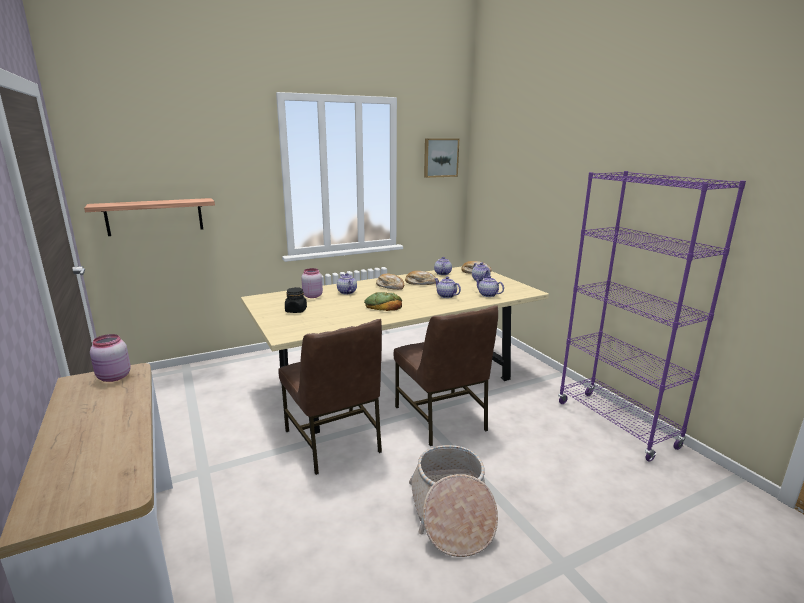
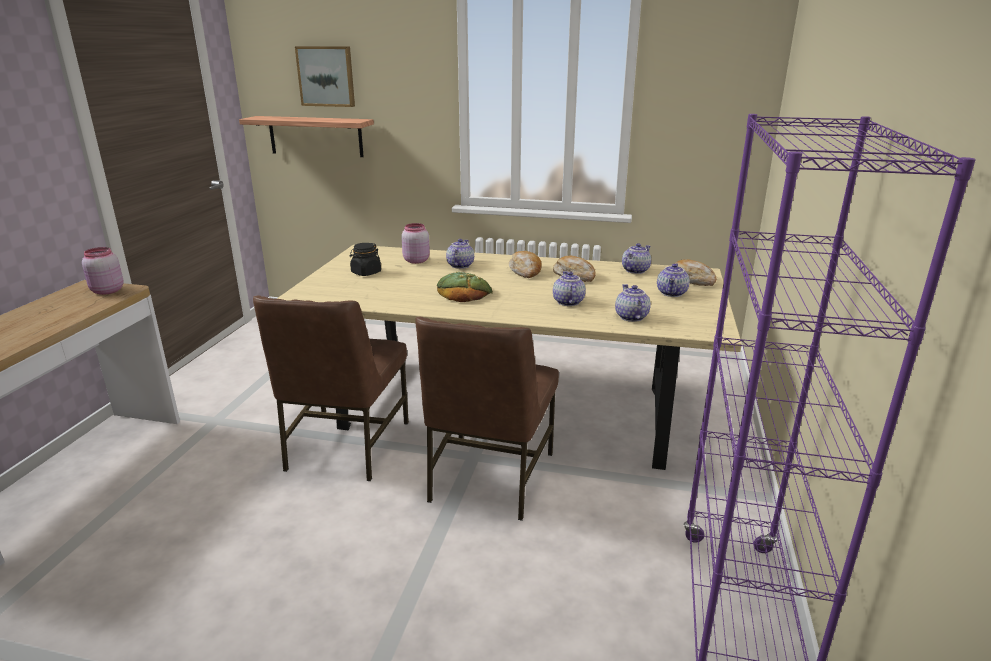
camera: 40 degrees right, 5 degrees up
basket [409,445,498,557] -> none
picture [424,138,459,178] -> picture moved to [295,46,355,107]

